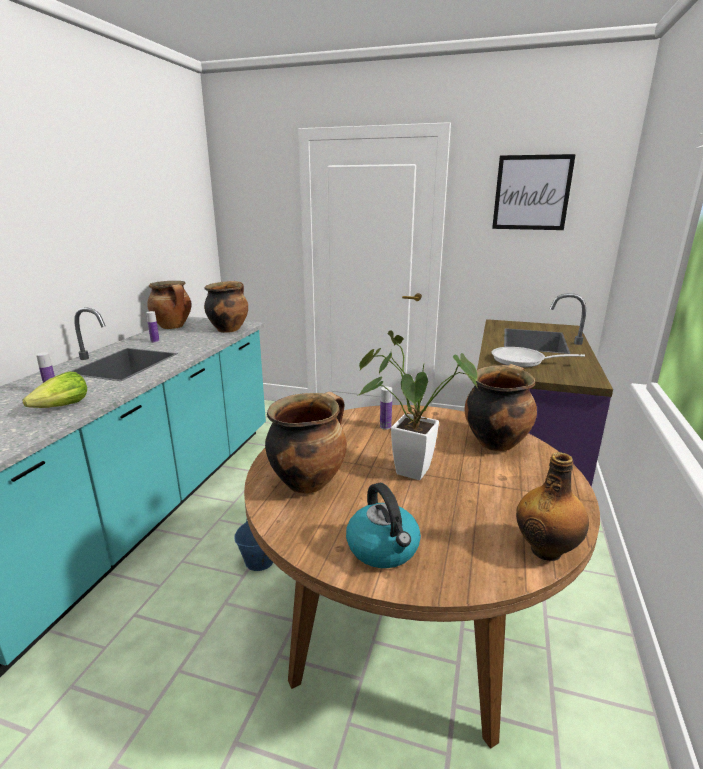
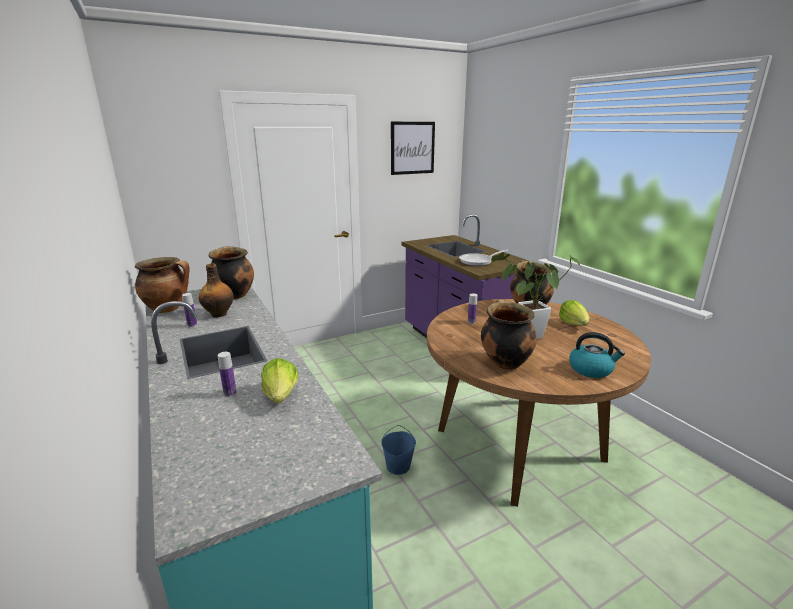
camera: 45 degrees left, 0 degrees up
bottle [516,452,589,561] -> bottle moved to [199,263,233,318]
none -> lettuce [559,300,589,326]

